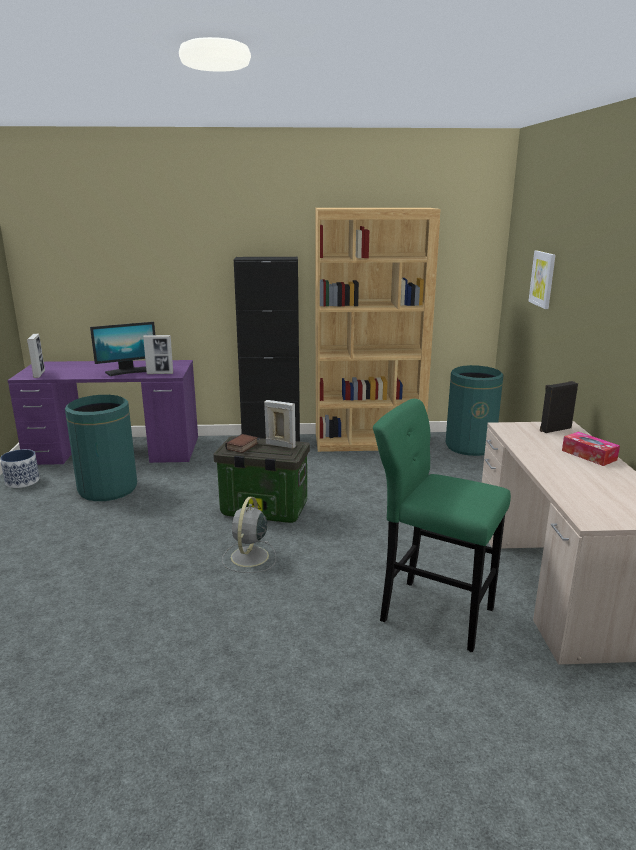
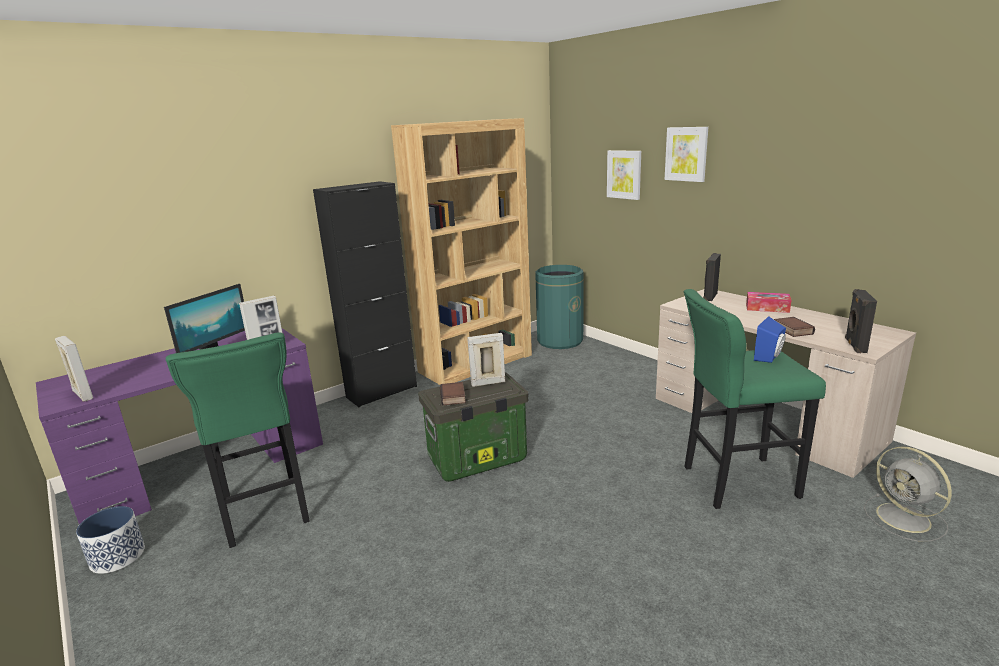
camera: 35 degrees left, 0 degrees up
green trash can [65,395,137,501] -> green stool [166,332,310,548]
grey fan [222,497,276,573] -> grey fan moved to [864,446,952,542]
none -> picture [665,127,708,182]
none -> blue speaker [754,316,786,363]
none -> book [774,317,815,337]
none -> black speaker [845,289,877,353]

